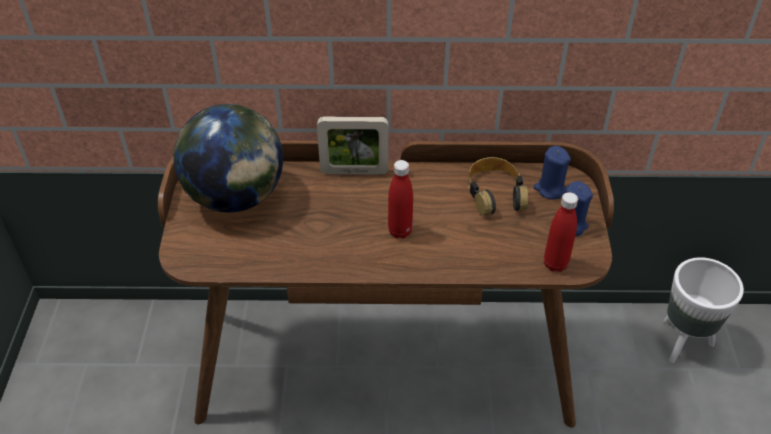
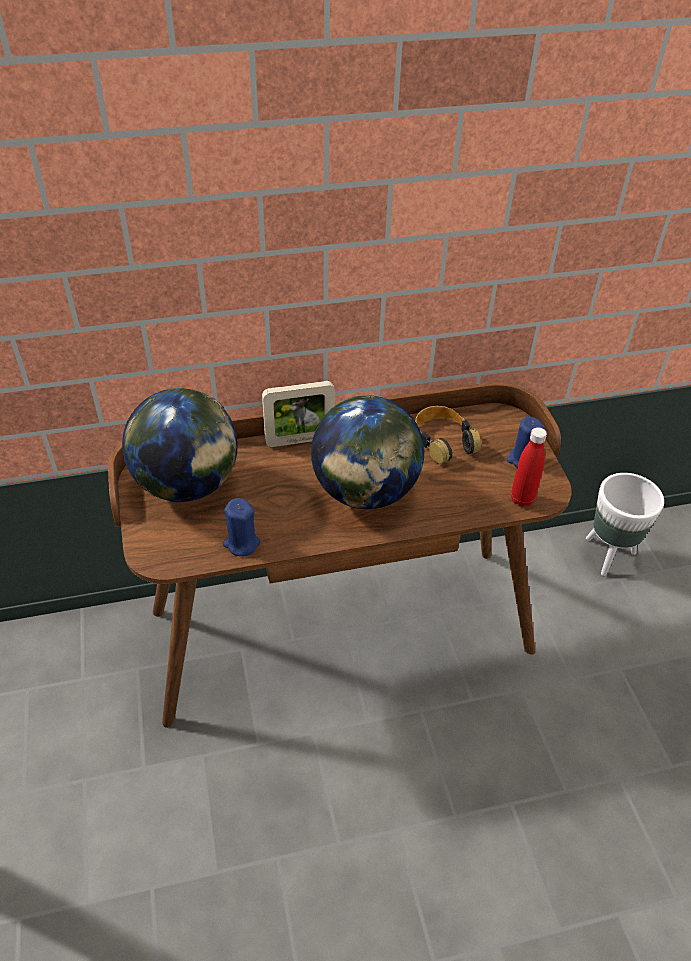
camera: 15 degrees left, 0 degrees up
red bottle [388,160,413,239] -> globe [311,396,424,509]
blue candle [534,146,571,199] -> blue candle moved to [223,498,261,556]

